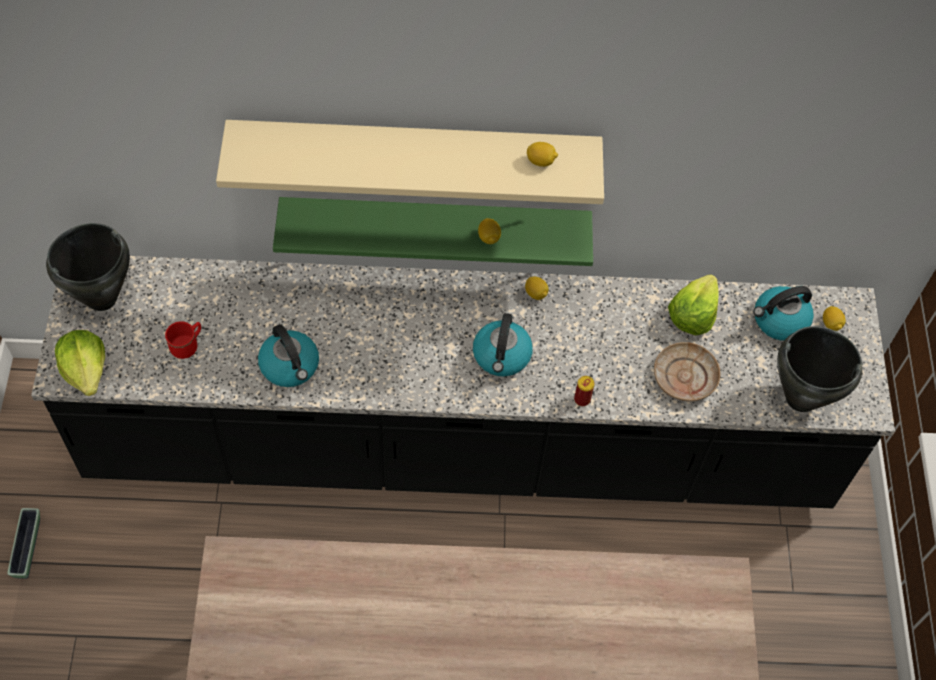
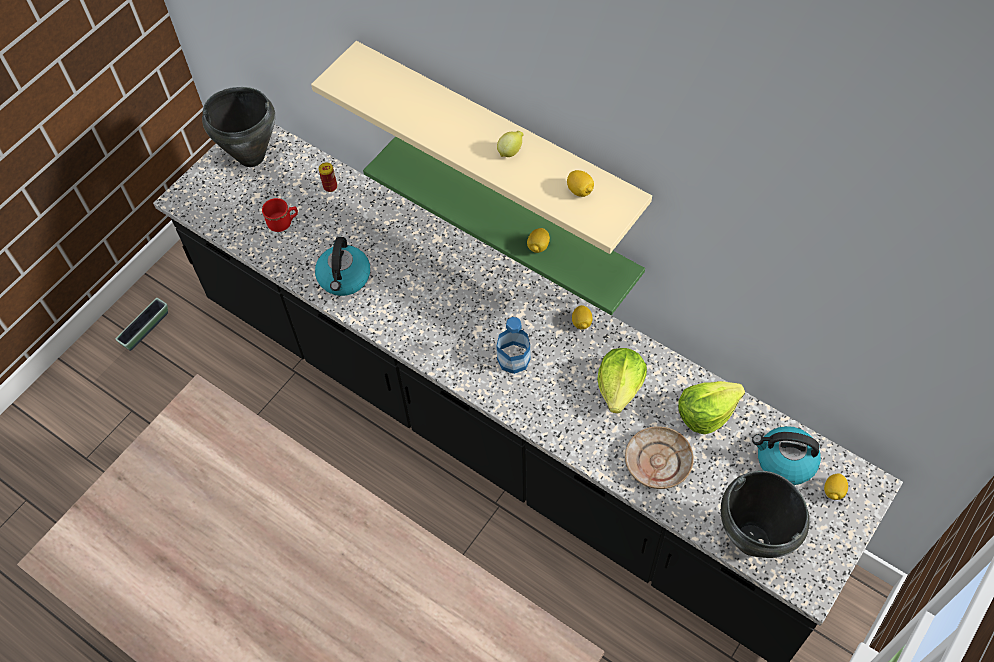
camera: 40 degrees right, 0 degrees up
lettuce [55,330,105,396] -> lettuce moved to [597,348,647,413]
kettle [473,313,533,376] -> bottle [497,317,531,374]
can [574,376,595,406] -> can moved to [319,163,337,192]
none -> lemon [497,131,524,157]

